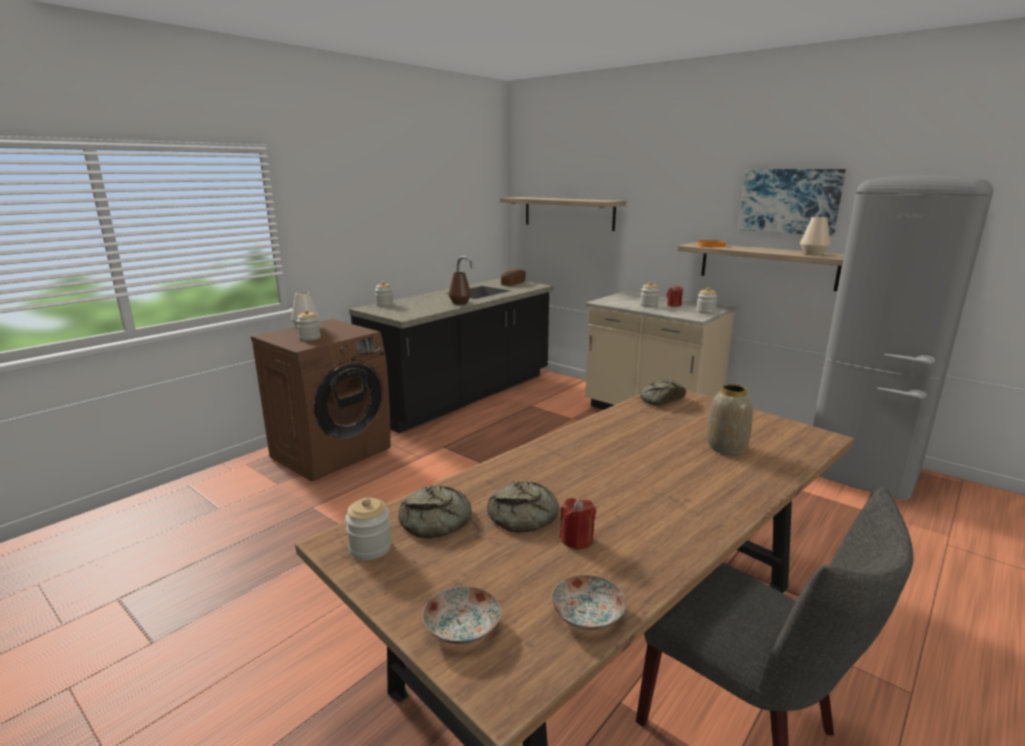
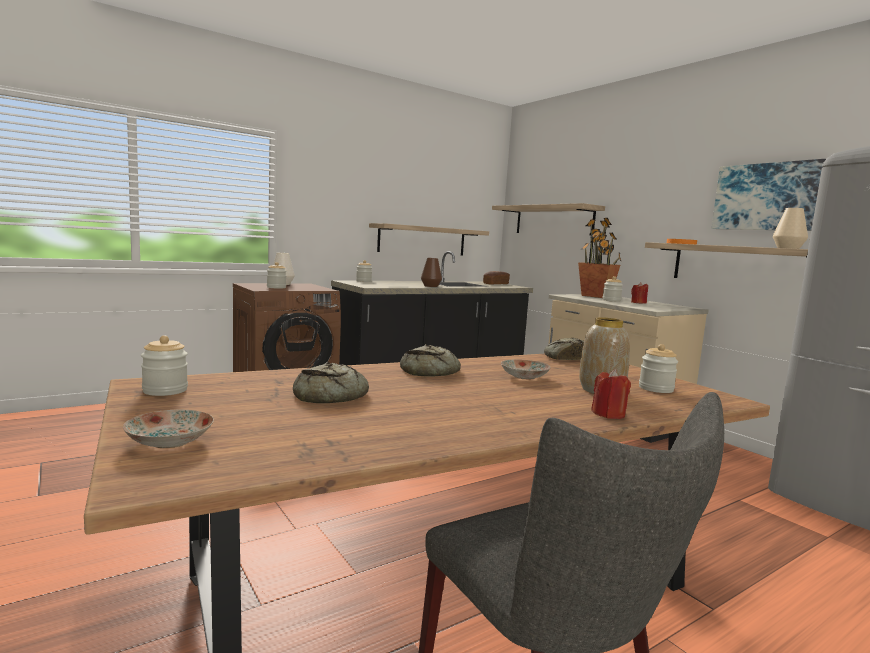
camera: 15 degrees right, 10 degrees down
bread [398,485,472,538] -> bread moved to [400,344,461,377]
plate [551,575,627,630] -> plate moved to [501,359,551,380]
red candle [560,498,596,550] -> red candle moved to [591,369,631,419]
jar [696,287,717,314] -> jar moved to [639,344,678,393]
none -> shelf [369,223,489,255]
none -> potted plant [578,218,621,298]

